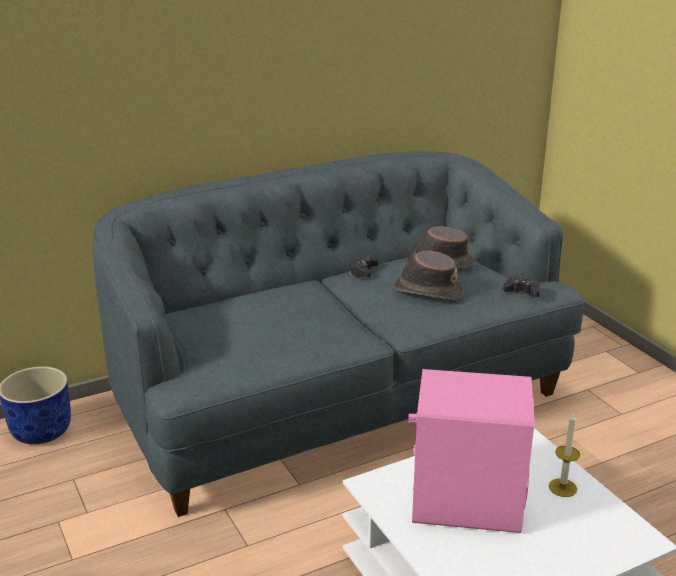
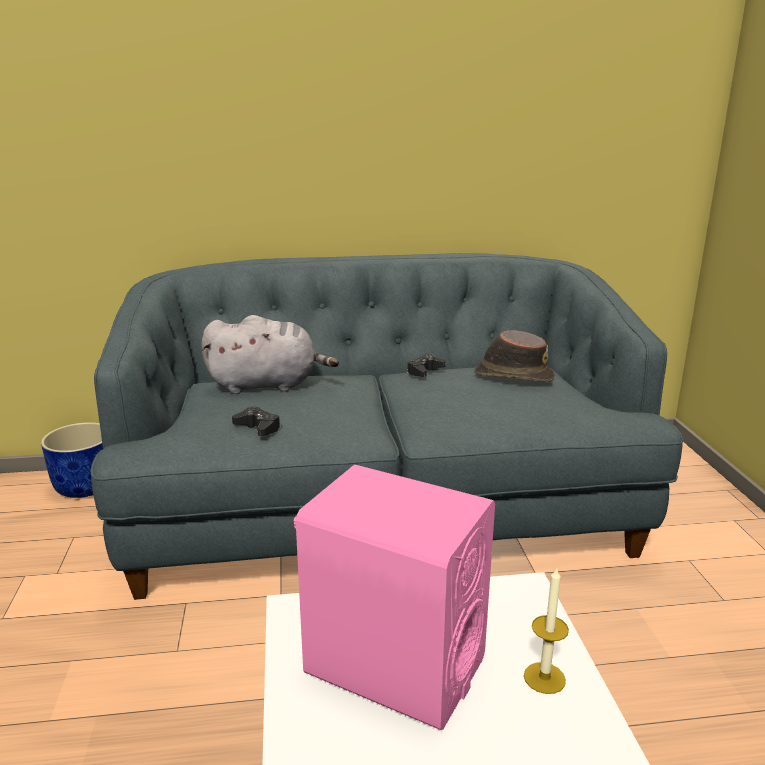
camera: 20 degrees right, 5 degrees down
brown hat [394,250,464,300] -> none
black game controller [502,276,540,297] -> black game controller moved to [232,407,281,436]
none -> grey plush toy [202,315,339,394]

